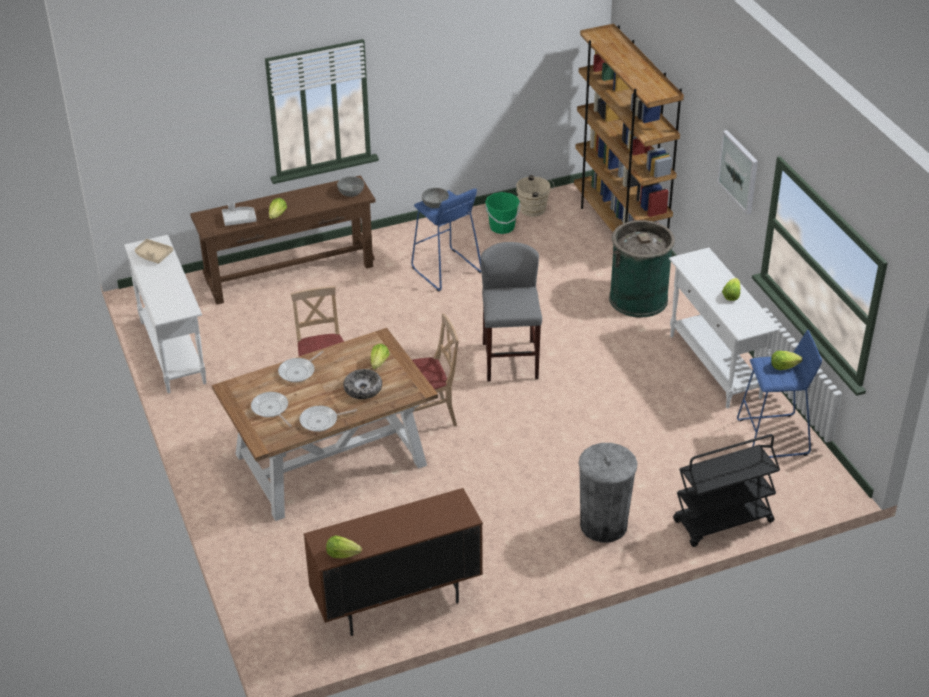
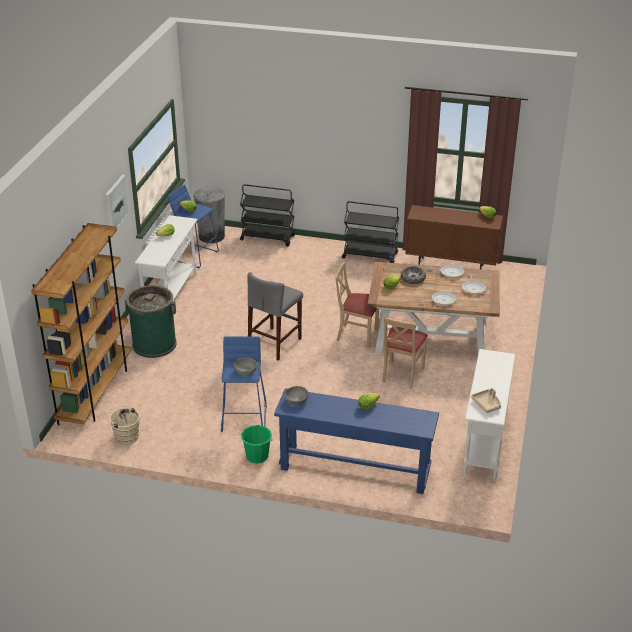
camera: 145 degrees left, 5 degrees down
brown console table [190,175,375,305] -> blue console table [274,388,439,494]
grey tray [222,203,257,226] -> none
green bucket [485,192,521,234] -> green bucket moved to [241,425,273,464]
grey trash can [578,443,638,542] -> grey trash can moved to [193,187,225,243]
none -> black cart [342,201,399,263]

